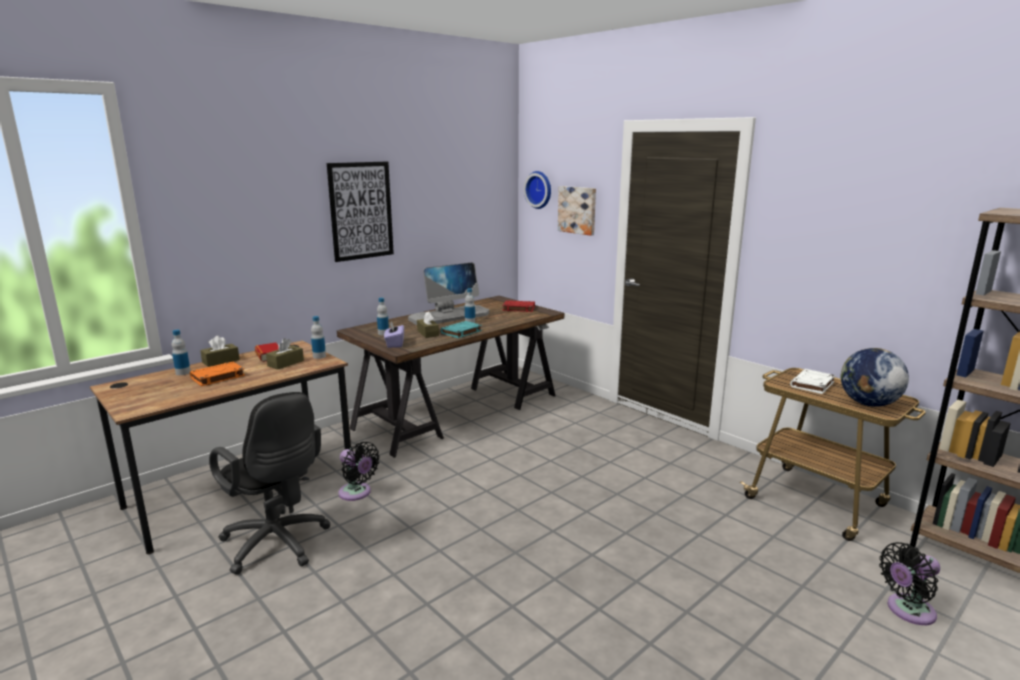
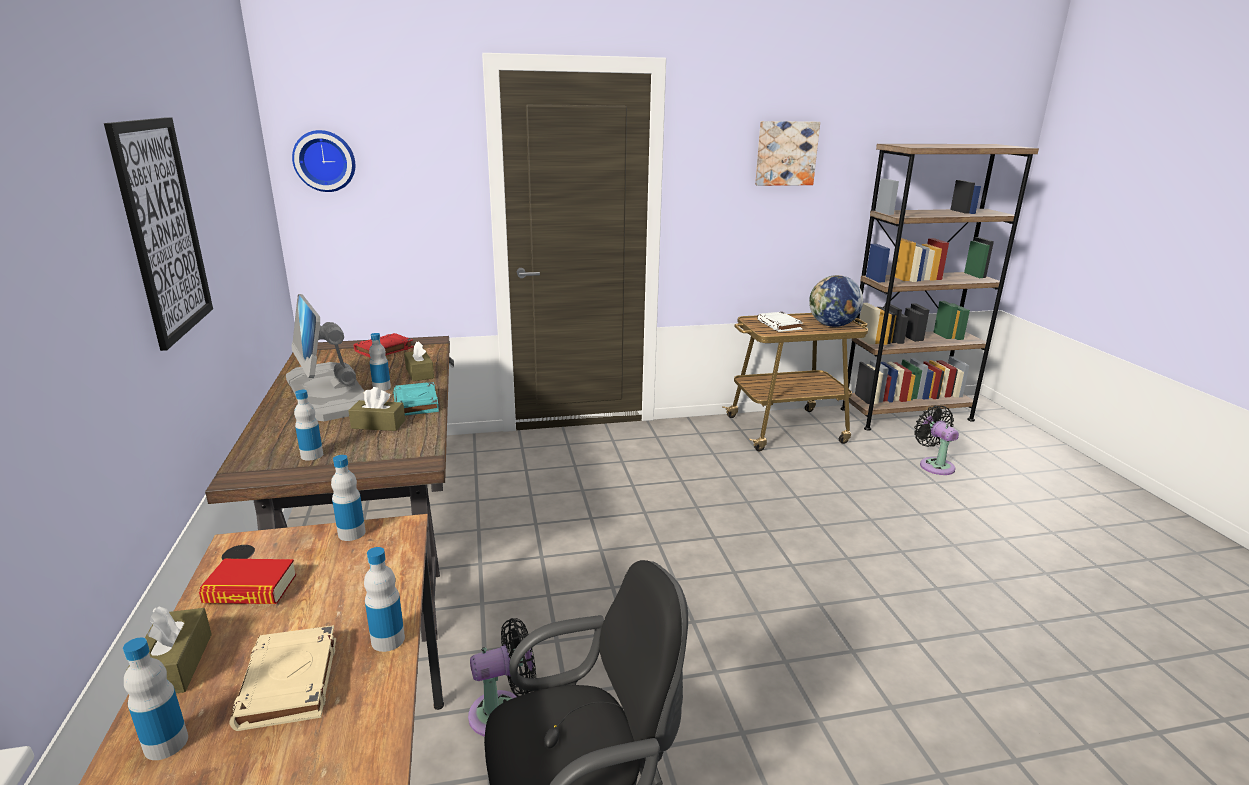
camera: 60 degrees left, 5 degrees up
orange book [190,362,245,386] -> beige book [229,625,336,731]
brown tissue box [266,338,304,370] -> brown tissue box moved to [404,341,434,381]
purple tissue box [384,321,404,348] -> none
monitor [408,262,489,325] -> monitor turned 150 degrees clockwise [286,294,365,421]
picture [558,186,596,236] -> picture moved to [755,121,820,186]
black fan [879,542,940,625] -> black fan turned 150 degrees clockwise [914,405,959,475]
none -> bottle [364,547,405,652]

